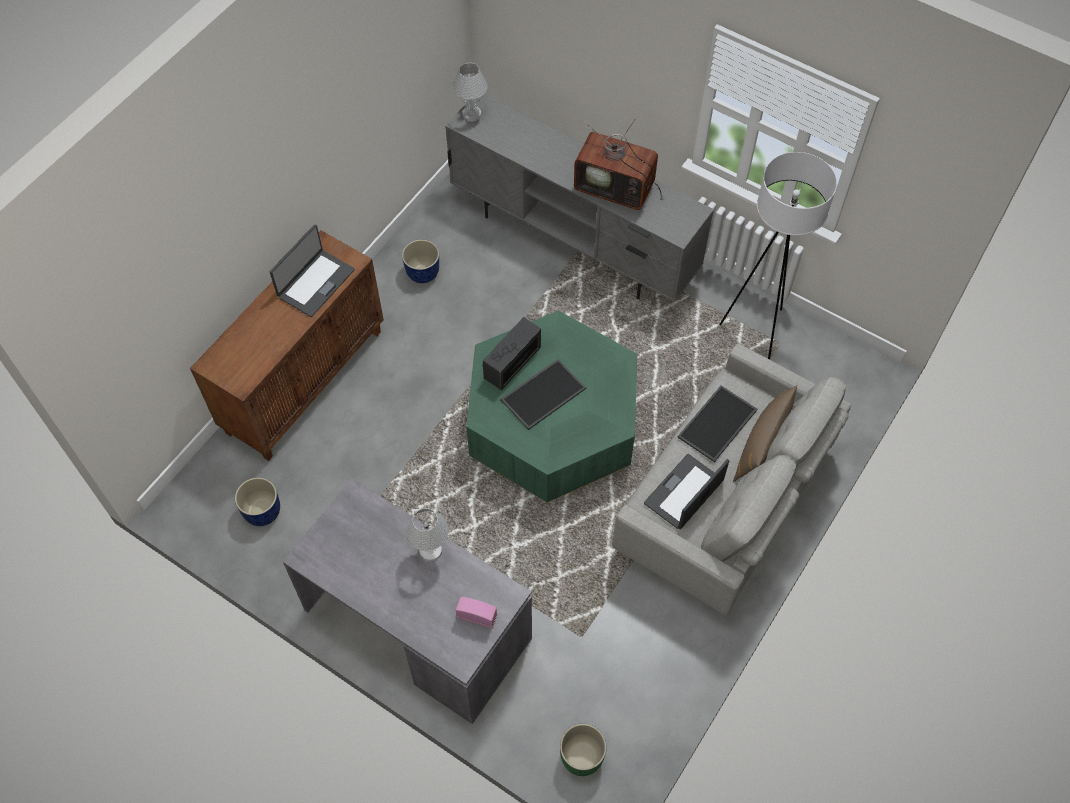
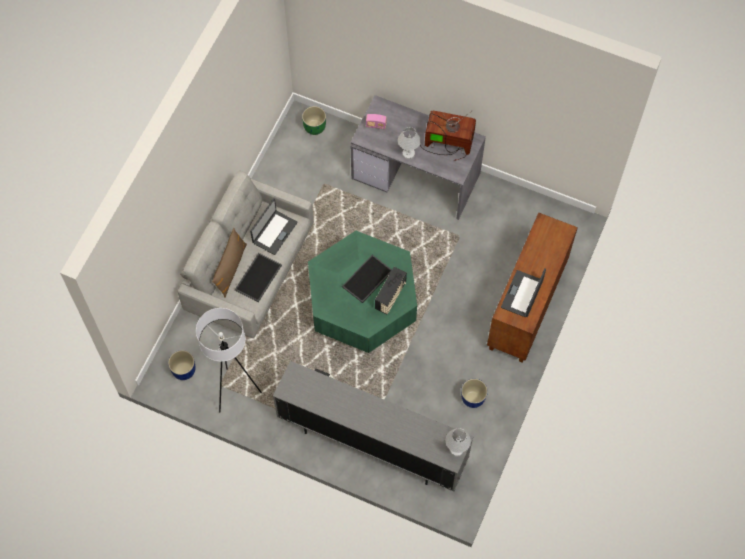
camera: 170 degrees right, 5 degrees up
blue planter [235,477,280,526] -> blue planter moved to [168,350,195,380]
television [574,118,663,210] -> television moved to [420,111,476,161]

